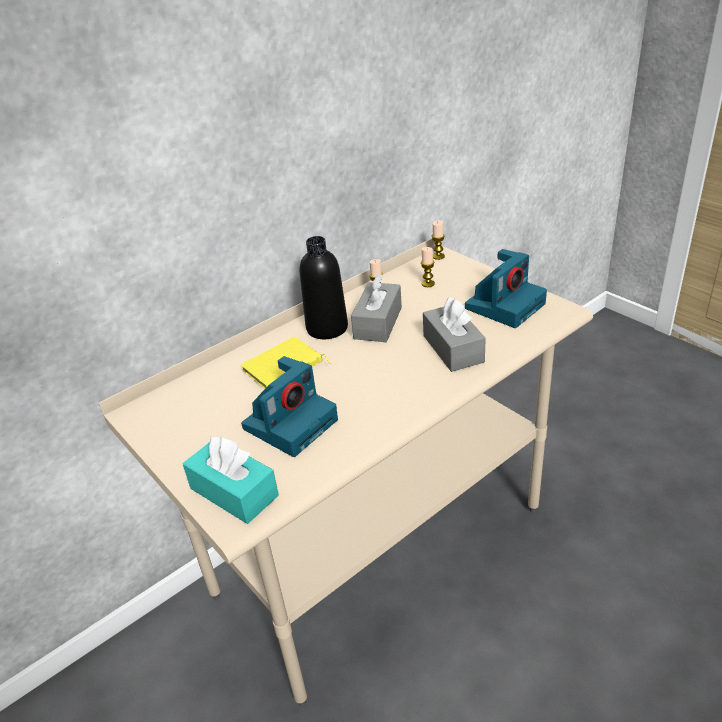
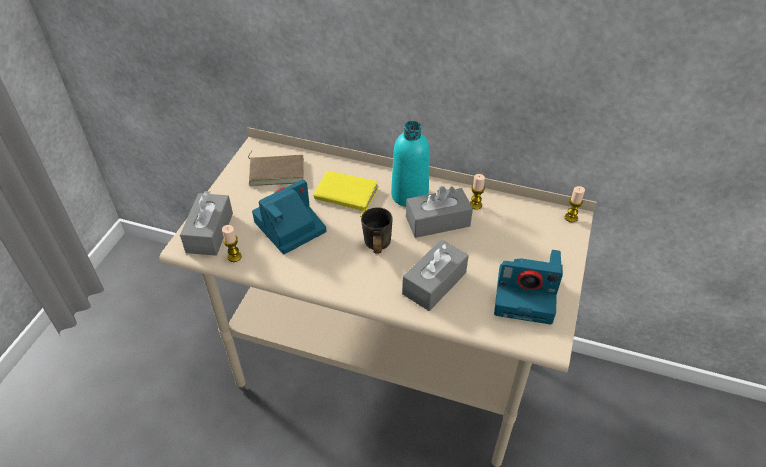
camera: 55 degrees right, 10 degrees up
turquoise tissue box [183,437,279,524] -> grey tissue box [180,191,233,256]
camera [241,356,338,457] -> camera turned 135 degrees clockwise [252,180,326,254]
black bottle [300,236,348,339] -> turquoise bottle [391,121,430,207]
candle [421,247,435,287] -> candle moved to [222,225,242,262]
none -> brown book [248,150,304,186]
none -> grey mug [361,207,393,254]

